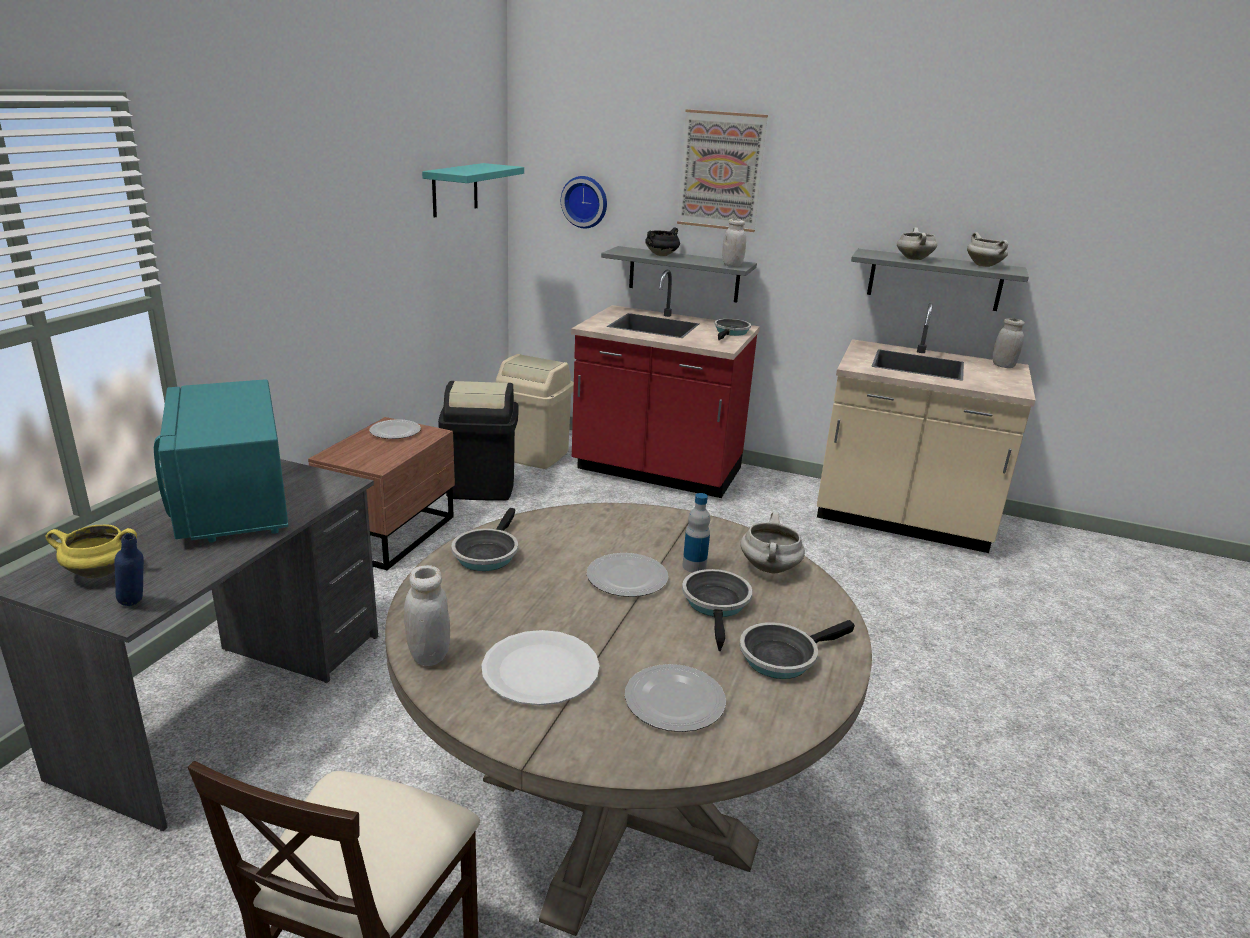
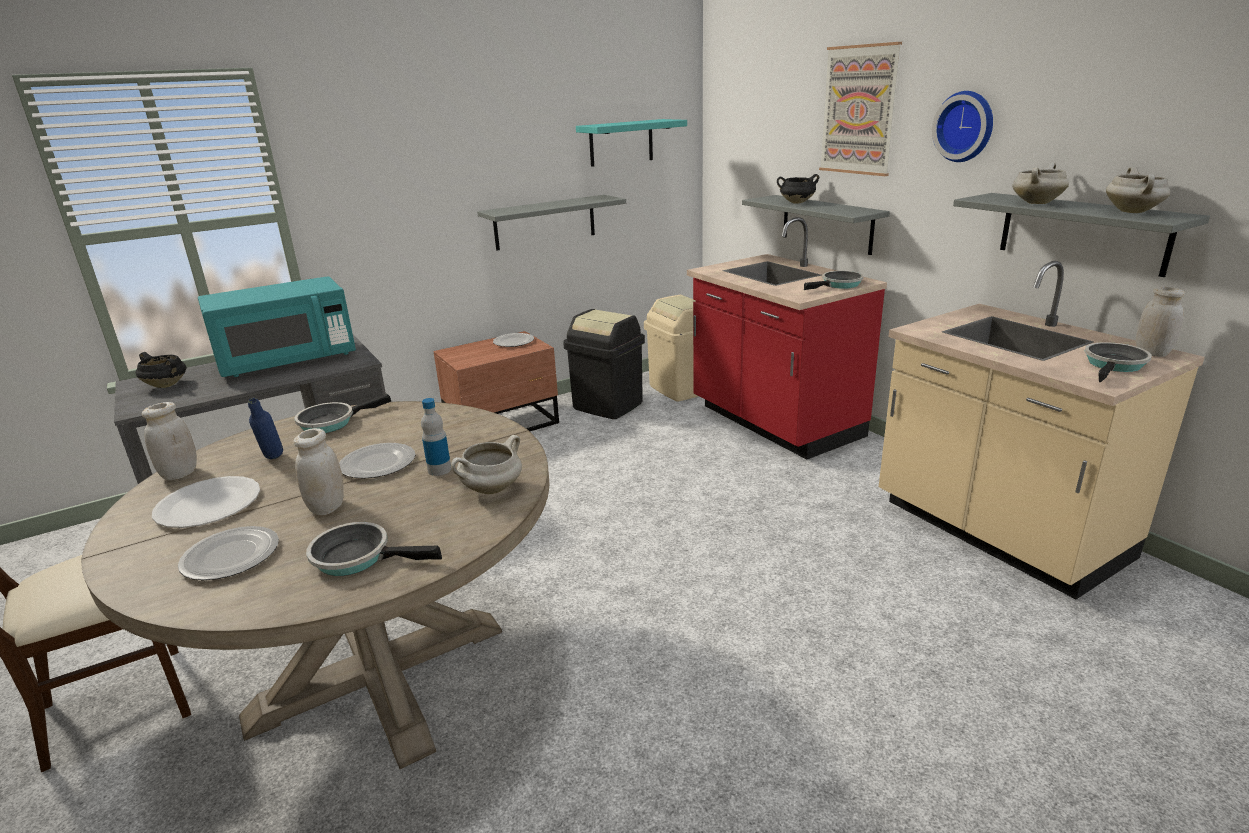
camera: 40 degrees right, 0 degrees up
yellow cooking pot [46,525,137,578] -> black cooking pot [136,352,186,388]
blue bottle [115,533,144,606] -> blue bottle moved to [248,398,283,459]
turquoise microwave [154,379,288,543] -> turquoise microwave turned 135 degrees counterclockwise [198,276,356,377]
wall clock [561,176,607,228] -> wall clock moved to [932,91,993,162]
frying pan [682,569,752,651] -> frying pan moved to [1084,342,1152,382]
white jar [722,219,746,267] -> white jar moved to [294,428,344,515]
none -> grey shelf [477,195,626,251]

